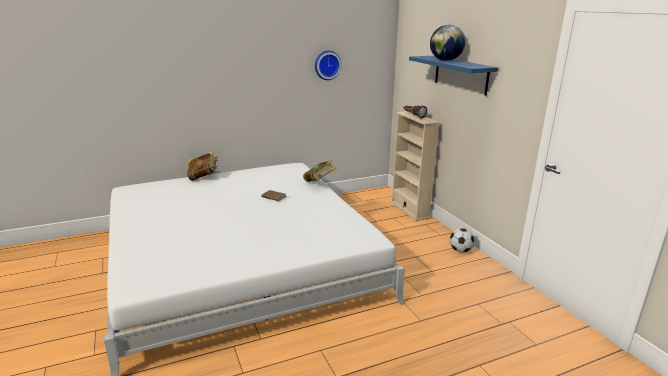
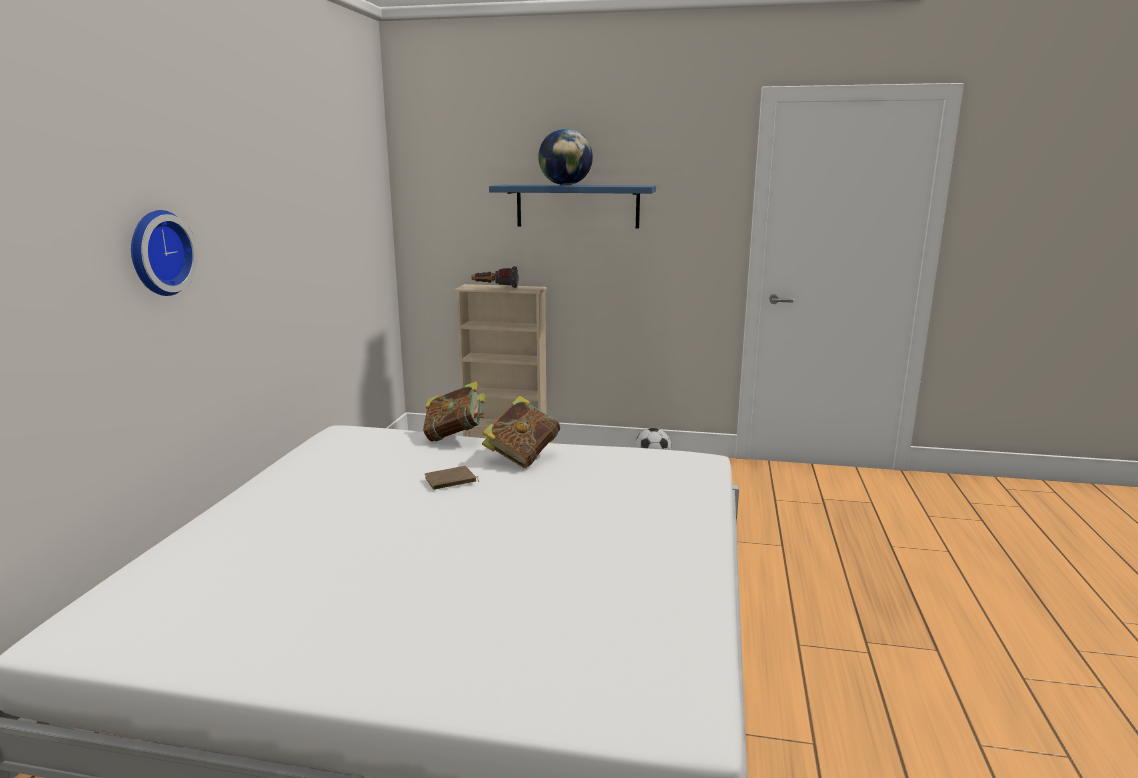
camera: 55 degrees left, 5 degrees down
book [187,151,218,181] -> book moved to [482,396,560,468]
wall clock [315,51,342,80] -> wall clock moved to [131,210,198,296]

